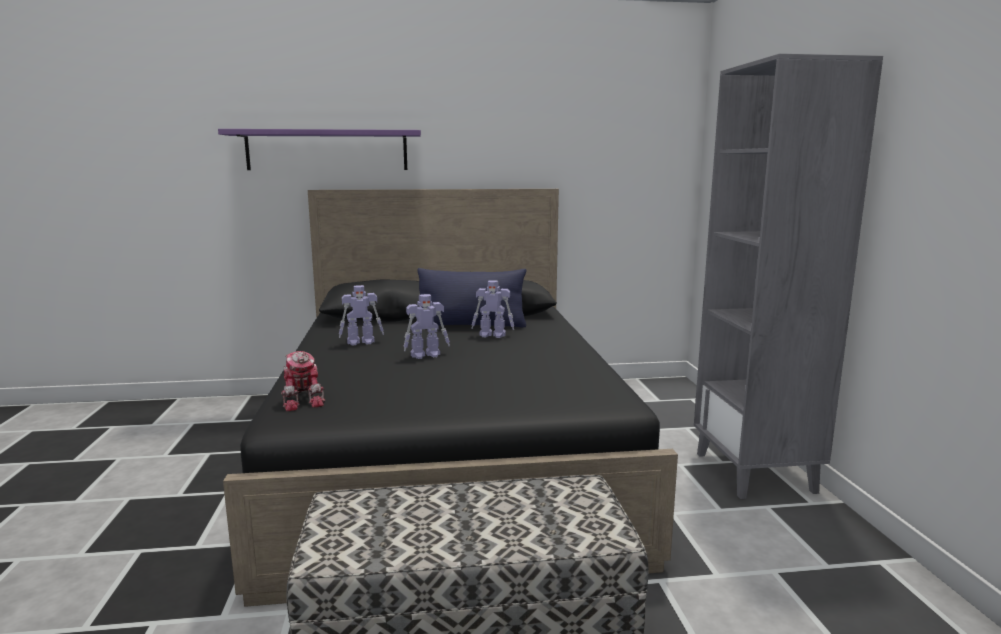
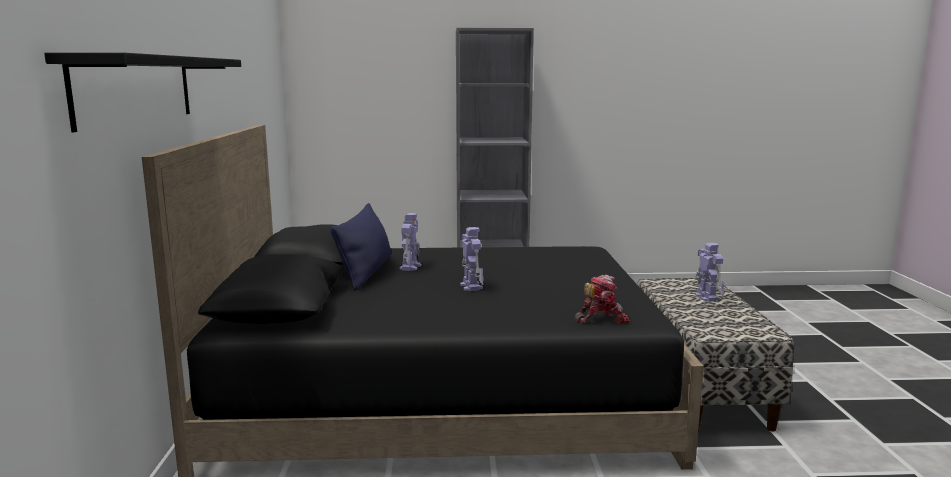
camera: 85 degrees left, 0 degrees up
purple shelf [218,129,421,170] -> black shelf [44,52,241,132]
toy robot [339,285,384,346] -> toy robot moved to [695,243,724,302]

